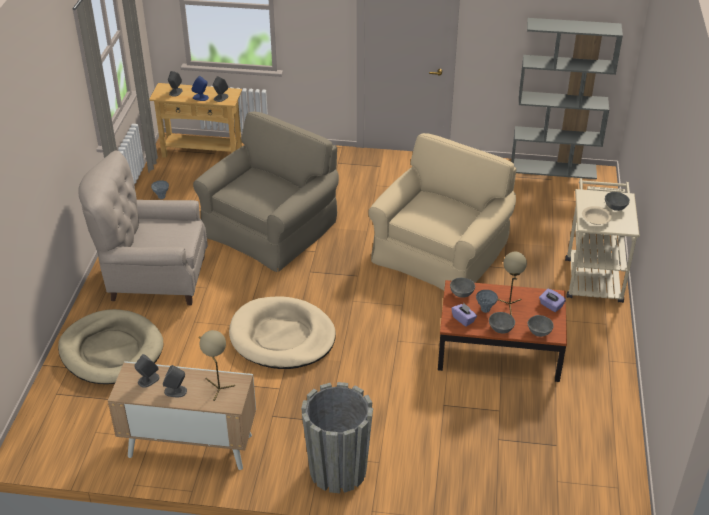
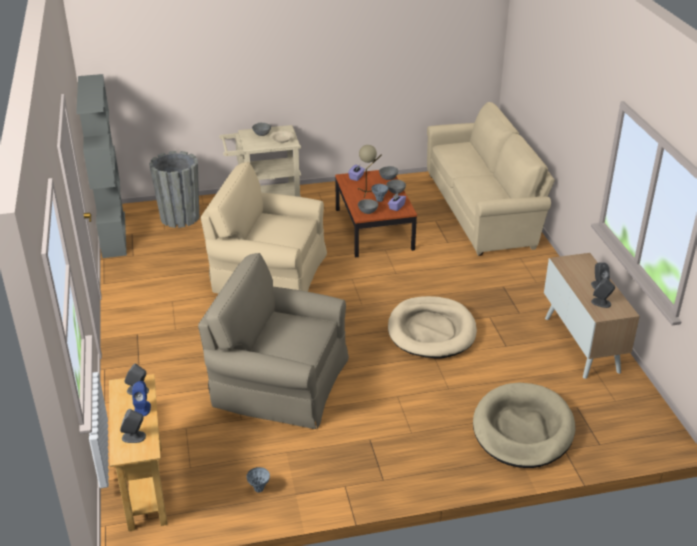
camera: 110 degrees left, 5 degrees down
beige armchair [78,151,208,305] -> none
beige table lamp [199,330,235,401] -> none
grey planter [301,382,373,493] -> grey planter moved to [149,151,199,228]
none -> beige sofa [427,102,555,256]

